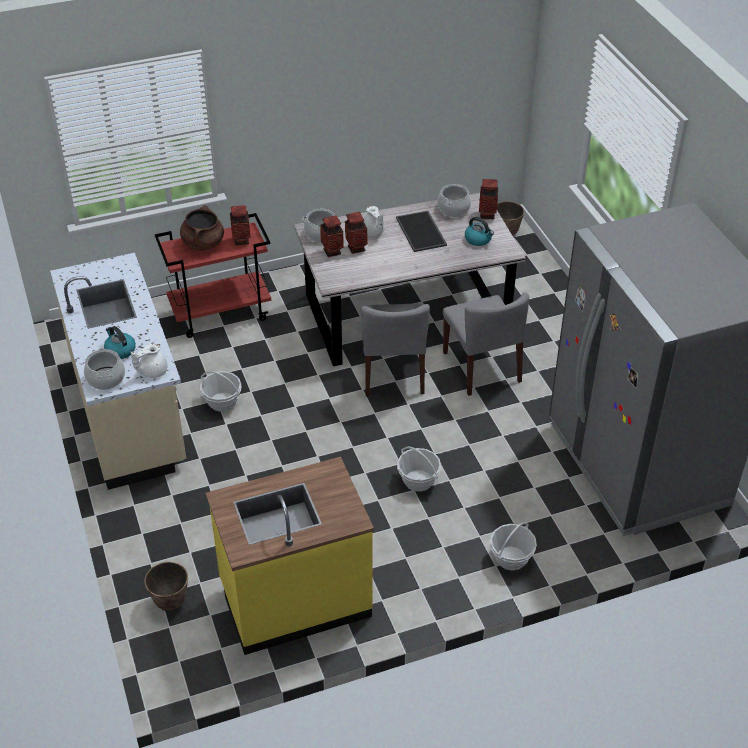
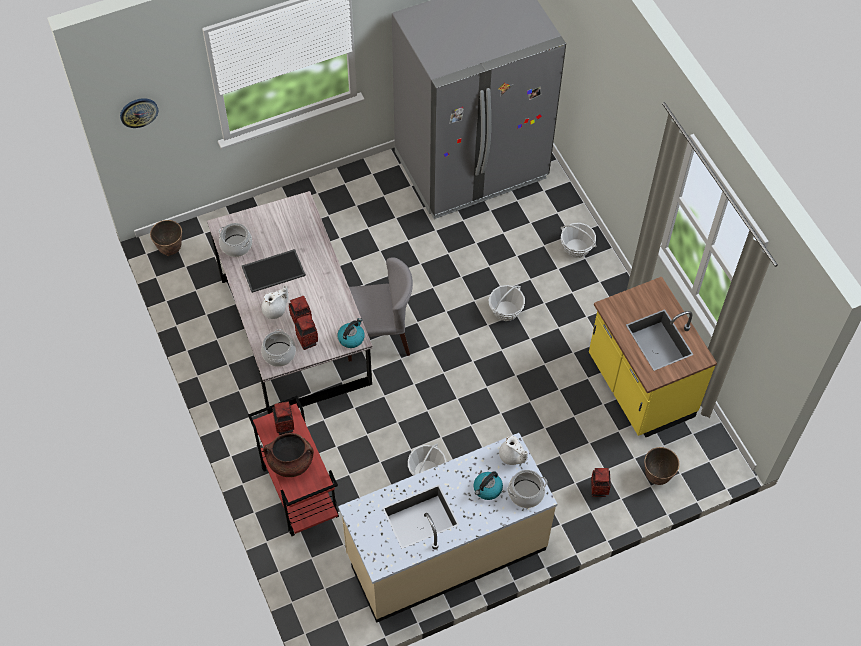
camera: 95 degrees left, 15 degrees up
grey chair [443,292,529,396] -> none
kettle [465,217,494,246] -> kettle moved to [337,318,365,348]
vase [479,179,498,220] -> vase moved to [591,468,611,497]
none -> wall clock [120,98,158,128]

